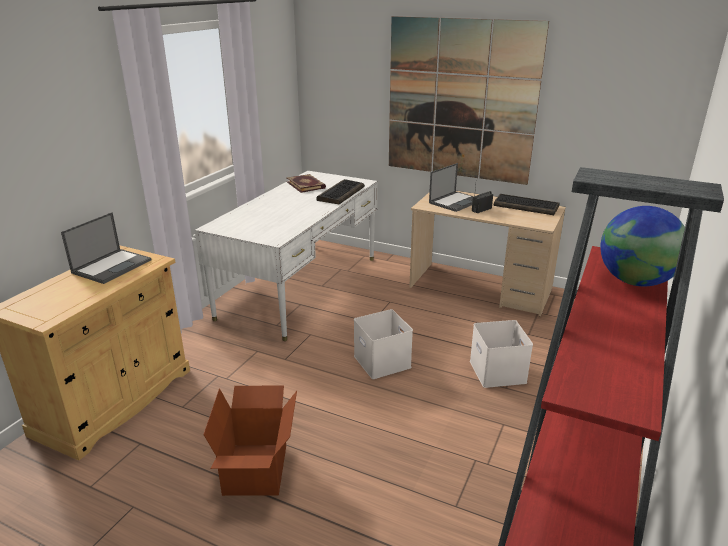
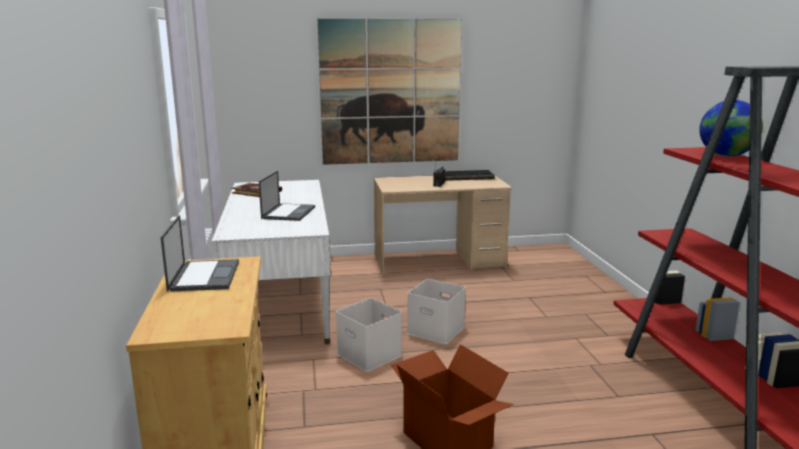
camera: 35 degrees left, 10 degrees down
keyboard [316,179,365,204] -> none
laptop [429,163,474,212] -> laptop moved to [259,171,315,221]
white storage box [470,320,533,388] -> white storage box moved to [336,298,402,372]

